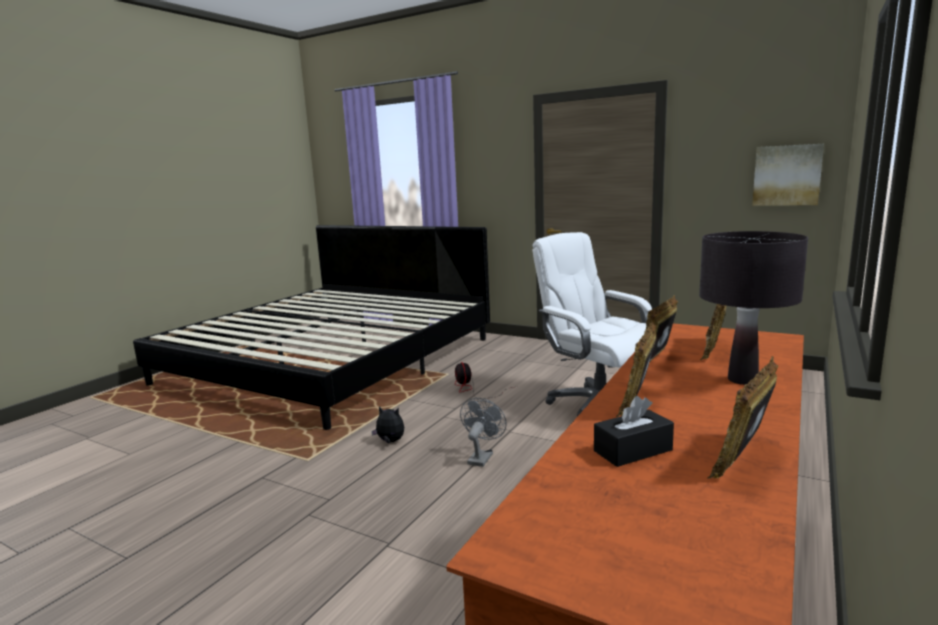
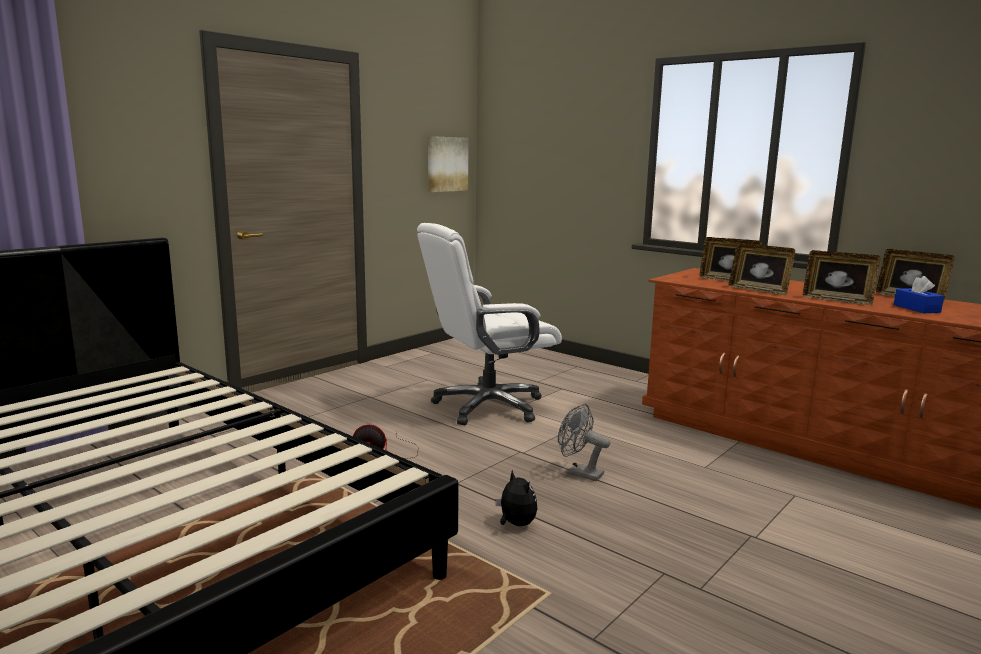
camera: 80 degrees left, 0 degrees up
plush toy [371,406,404,443] -> plush toy turned 120 degrees clockwise [496,470,537,526]
black tissue box [594,396,674,467] -> blue tissue box [894,276,944,313]
black table lamp [699,231,808,385] -> none

